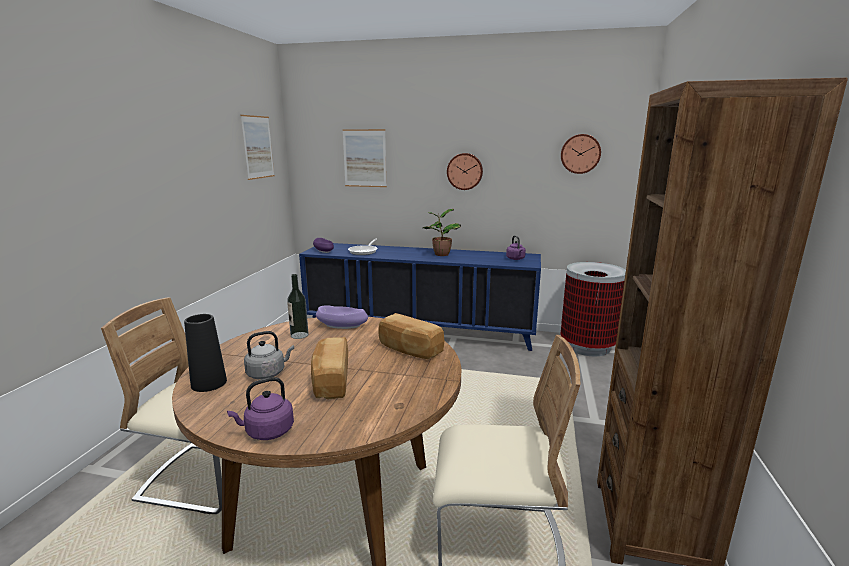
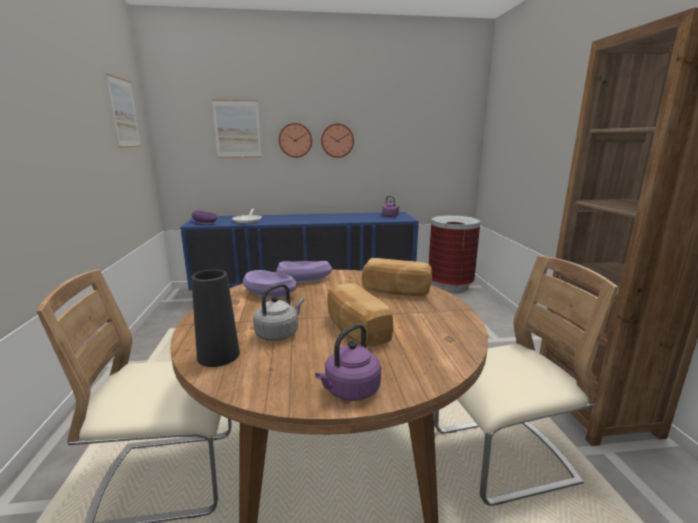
camera: 20 degrees left, 0 degrees up
bottle [287,274,309,339] -> purple bowl [243,270,297,299]
potted plant [423,209,461,256] -> none
wall clock [561,134,601,174] -> wall clock moved to [279,123,312,158]

